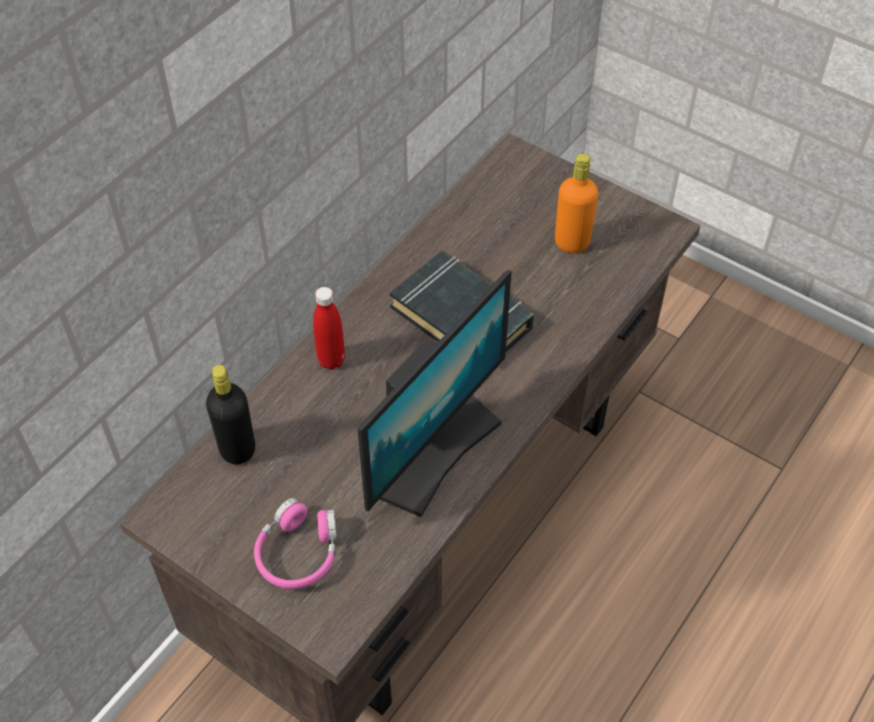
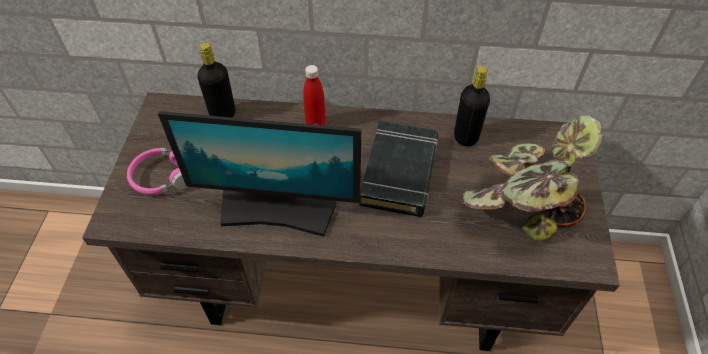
camera: 60 degrees right, 0 degrees up
orange bottle [555,154,598,253] -> potted plant [461,115,602,241]
none -> black bottle [454,66,490,147]

